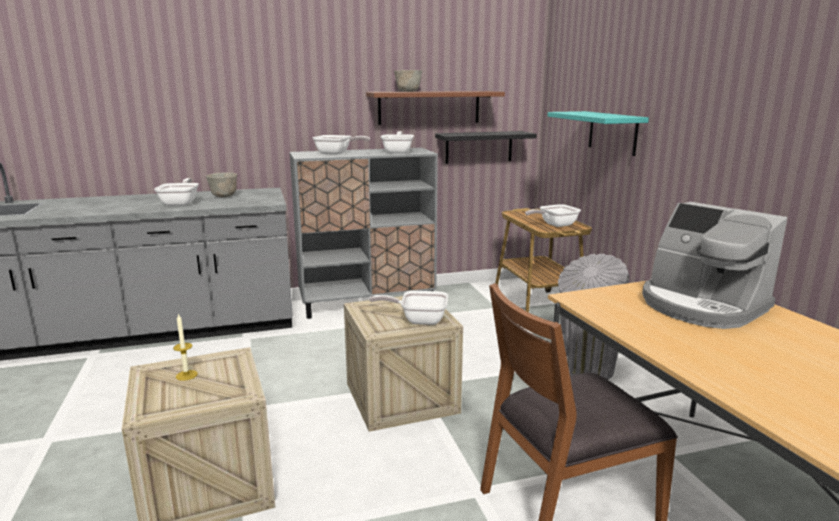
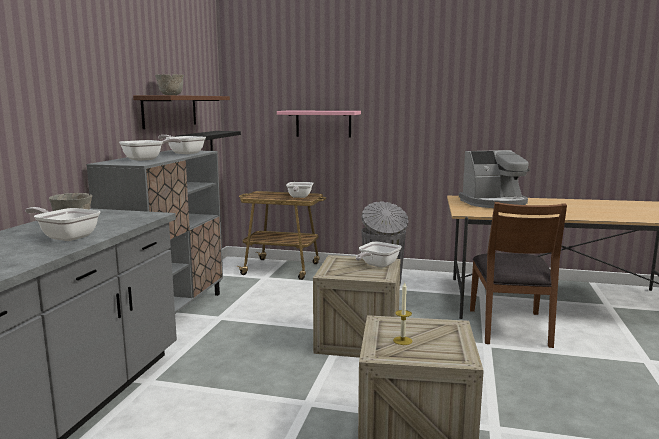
camera: 60 degrees left, 5 degrees down
turquoise shelf [547,111,649,156] -> pink shelf [277,110,361,138]

